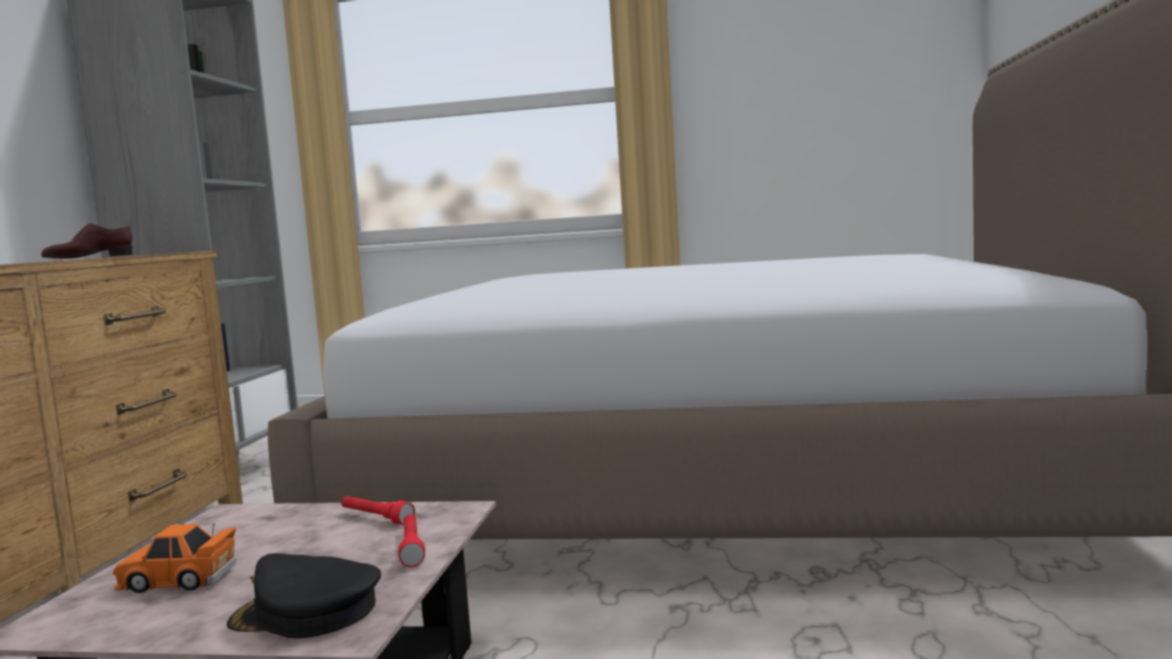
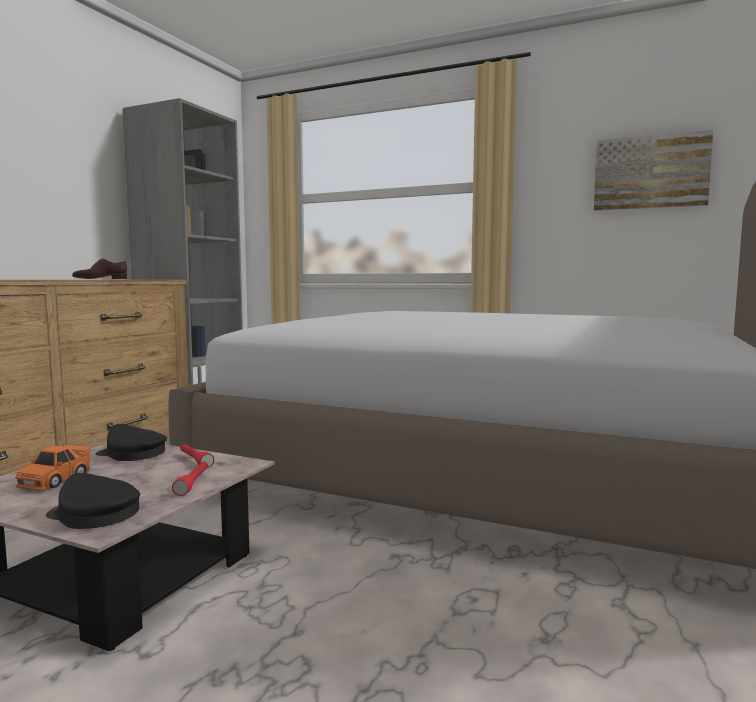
camera: 15 degrees right, 0 degrees up
orange toy car [113,523,236,593] -> orange toy car turned 90 degrees counterclockwise [15,443,91,491]
none -> black cap [96,424,167,461]
none -> picture [594,130,713,211]

